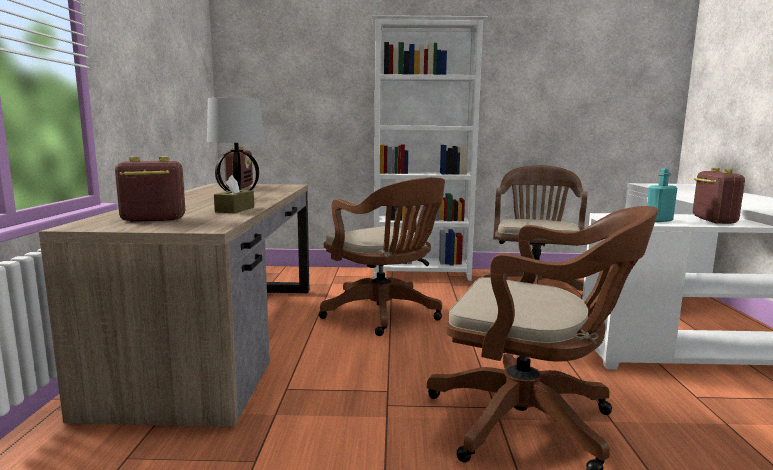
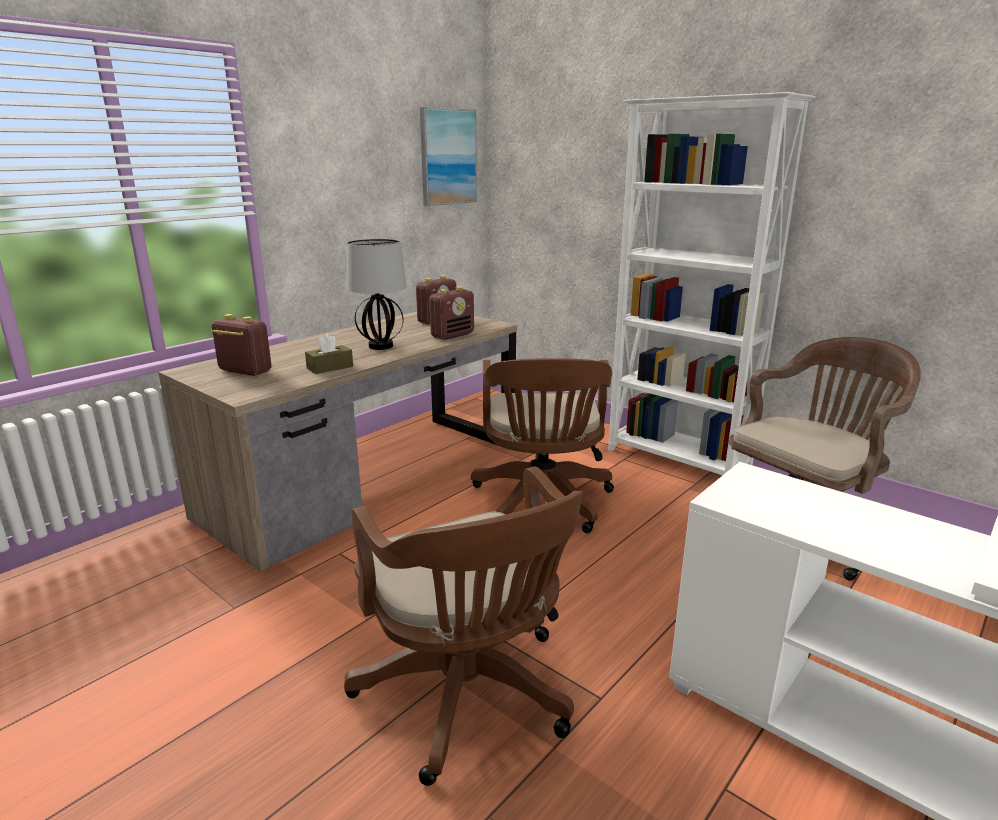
camera: 40 degrees right, 10 degrees up
turquoise bottle [647,168,677,222] -> none
radio [693,168,745,224] -> radio moved to [429,286,474,340]
none -> picture [420,107,477,206]

